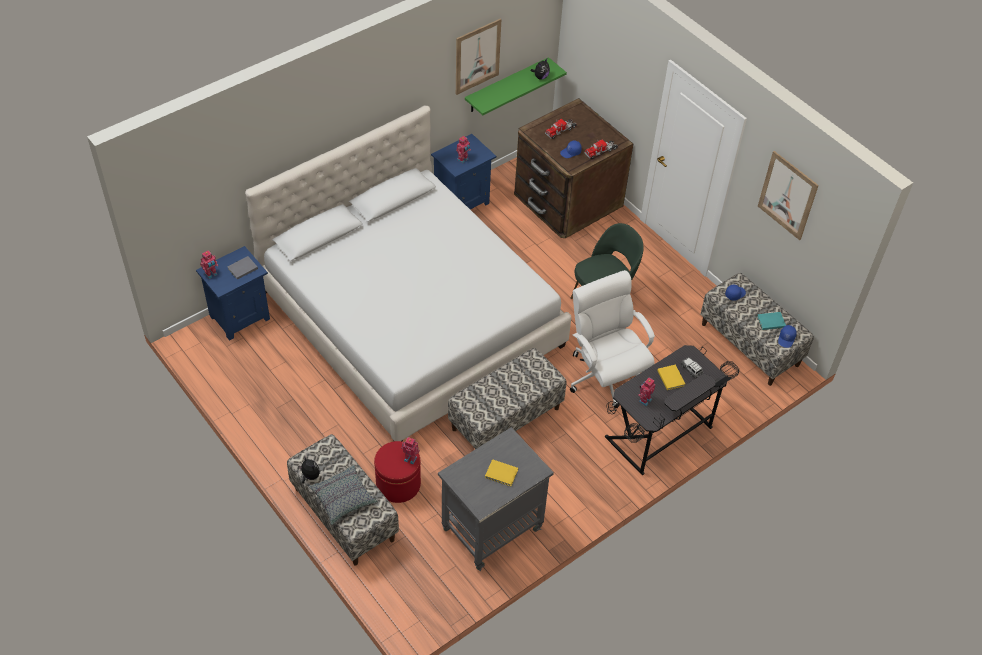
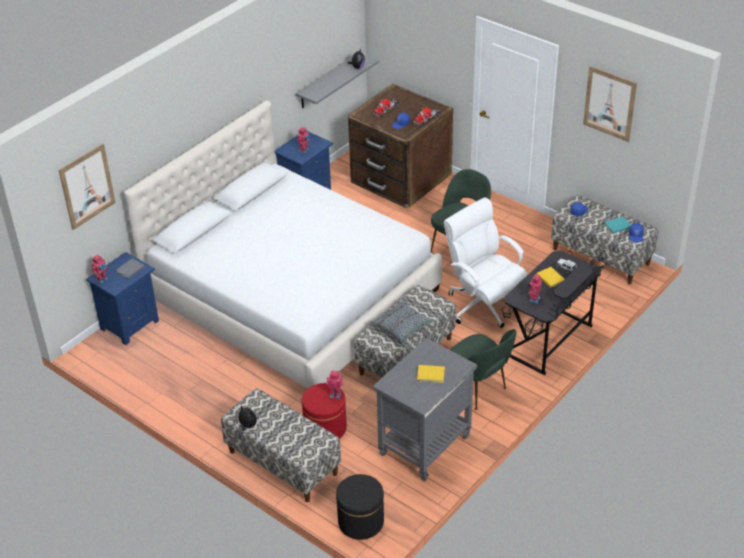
camera: 10 degrees left, 10 degrees down
grey pillow [308,465,377,525] -> grey pillow moved to [371,301,434,344]
picture [456,19,501,95] -> picture moved to [59,144,116,230]
green shelf [465,57,567,115] -> grey shelf [296,54,379,108]
none -> black ottoman [336,474,384,540]
none -> green chair [450,329,517,410]

